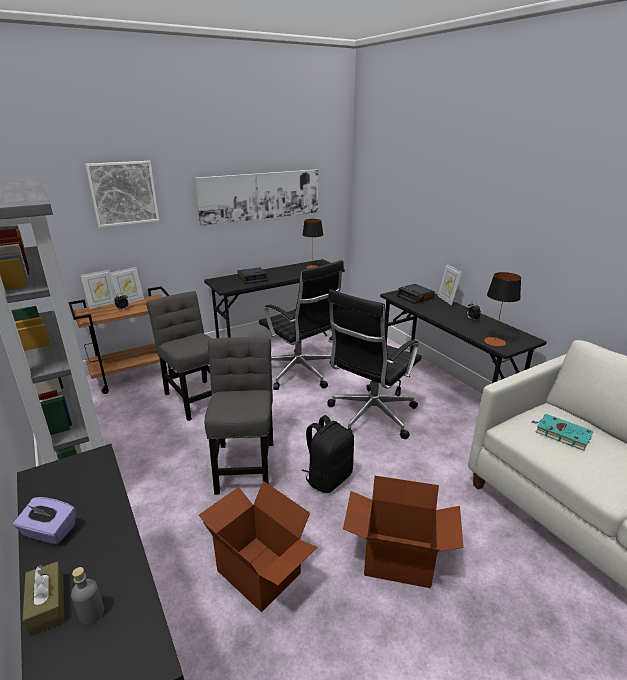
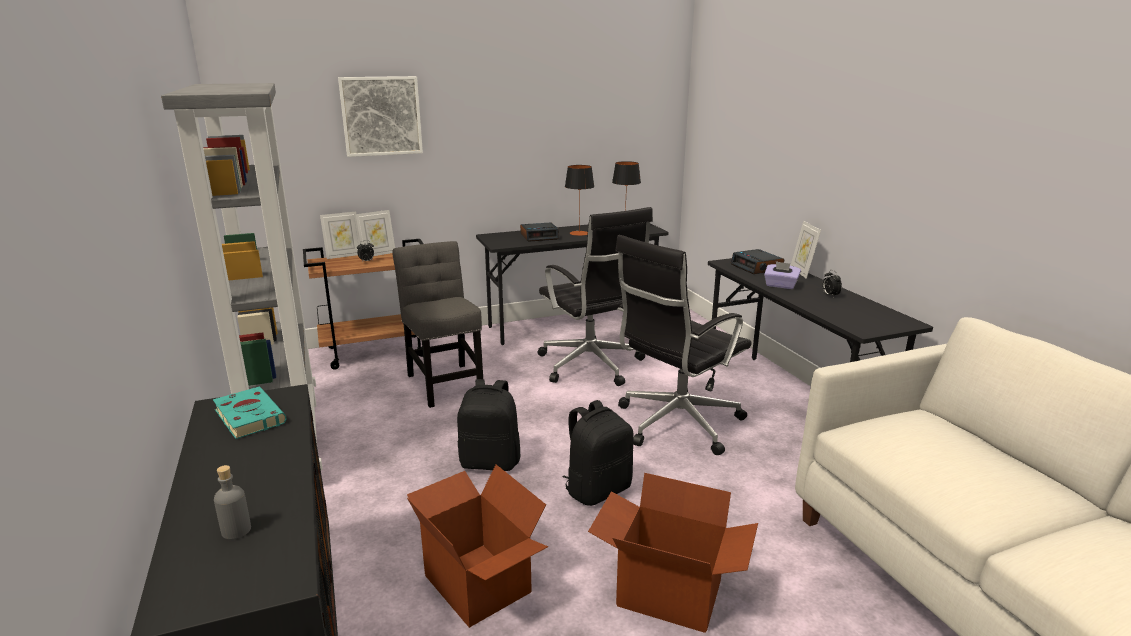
camera: 10 degrees right, 5 degrees down
purple tissue box [13,497,75,545] -> purple tissue box moved to [764,261,801,289]
brown tissue box [22,561,64,636] -> none
picture [195,169,318,226] -> none
grey chair [204,337,273,495] -> black backpack [457,379,521,471]
table lamp [484,272,521,346] -> table lamp moved to [565,165,594,236]
turquoise book [532,414,593,451] -> turquoise book moved to [213,387,286,439]

